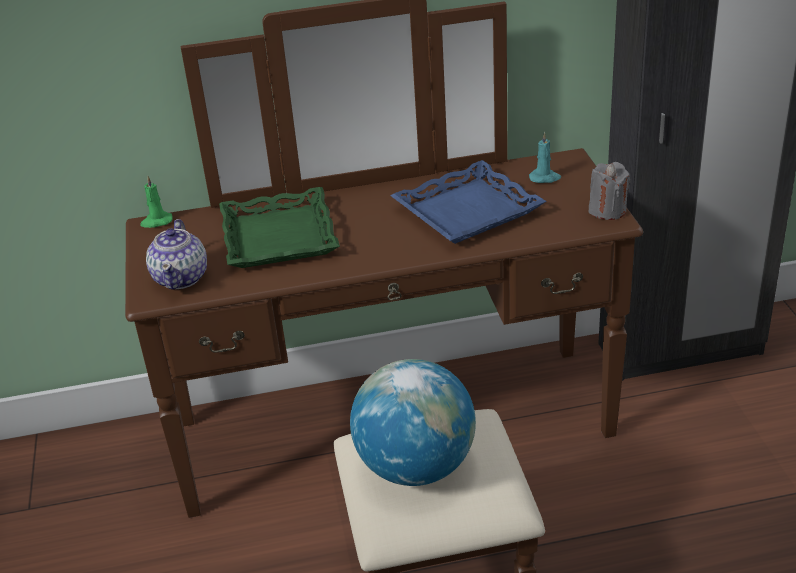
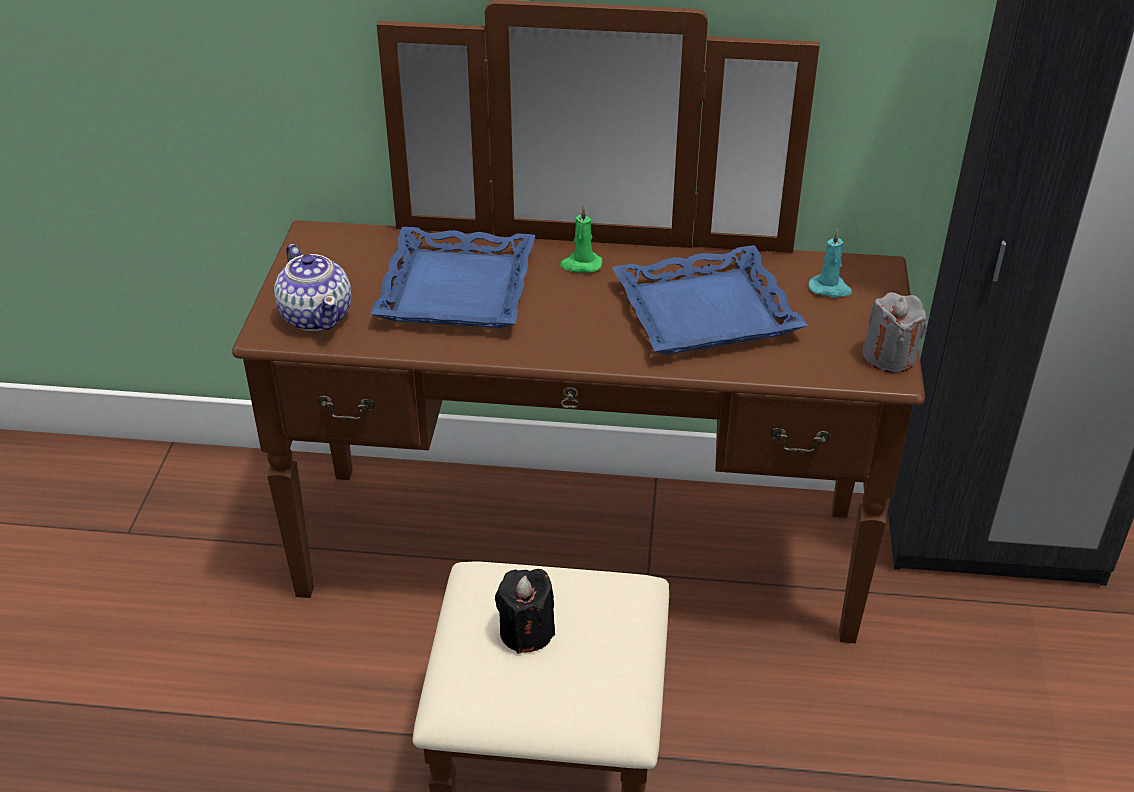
camera: 15 degrees right, 5 degrees up
green candle [140,176,173,228] -> green candle moved to [560,206,602,273]
teapot [146,219,207,290] -> teapot turned 45 degrees counterclockwise [274,244,352,331]
green tray [219,187,340,268] -> blue tray [370,227,535,328]
globe [350,359,476,486] -> black candle [495,569,555,654]

